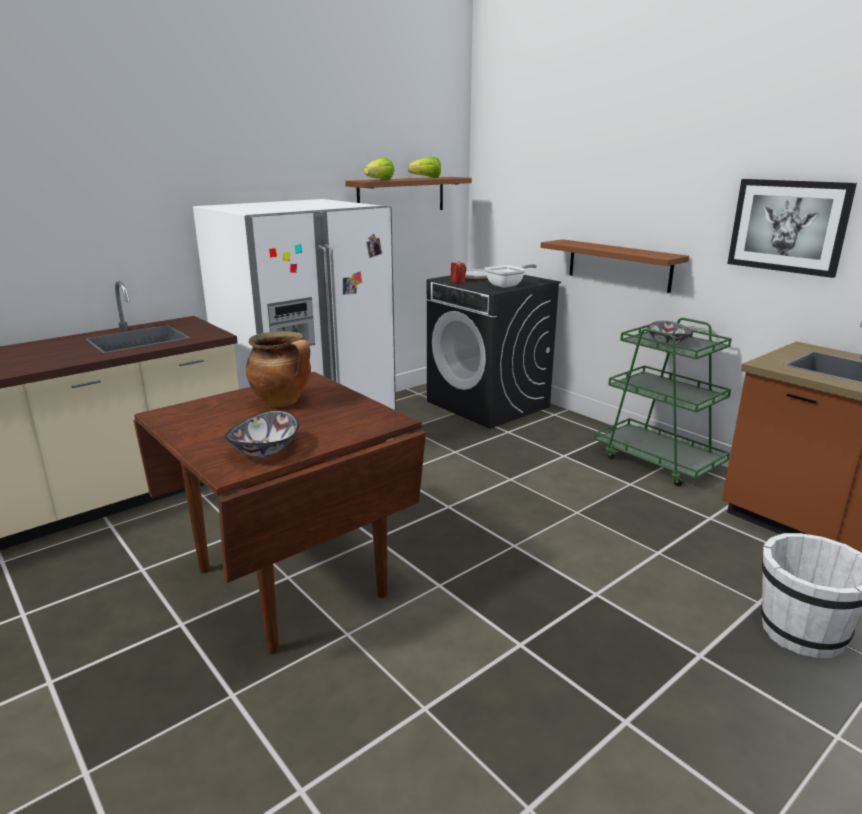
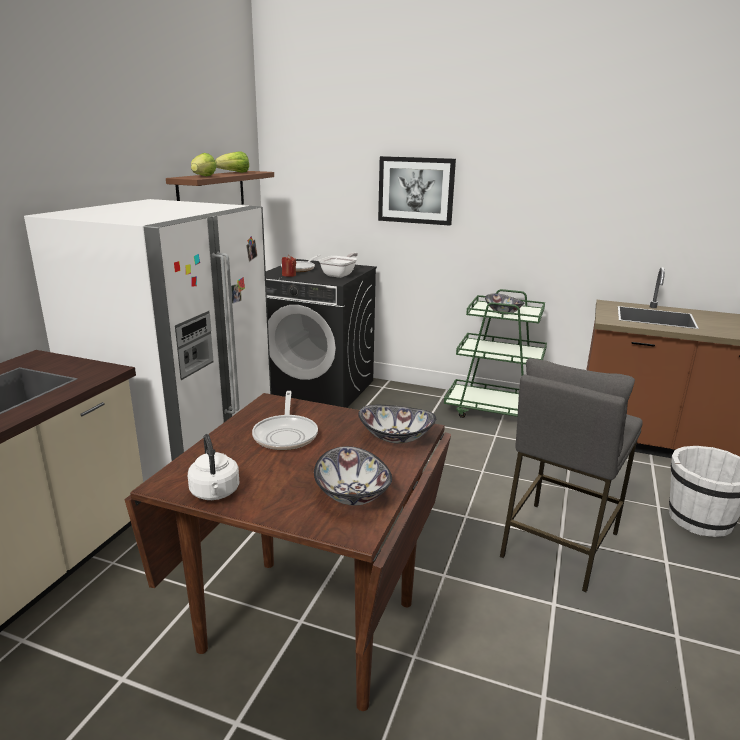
camera: 30 degrees left, 0 degrees up
cooking pot [246,331,311,407] -> frying pan [252,391,318,450]
brown shelf [541,239,689,293] -> none
picture [727,179,857,278] -> picture moved to [378,156,456,226]
none -> white kettle [188,434,239,500]
none -> bowl [358,405,436,443]
none -> grey stool [500,358,643,592]

